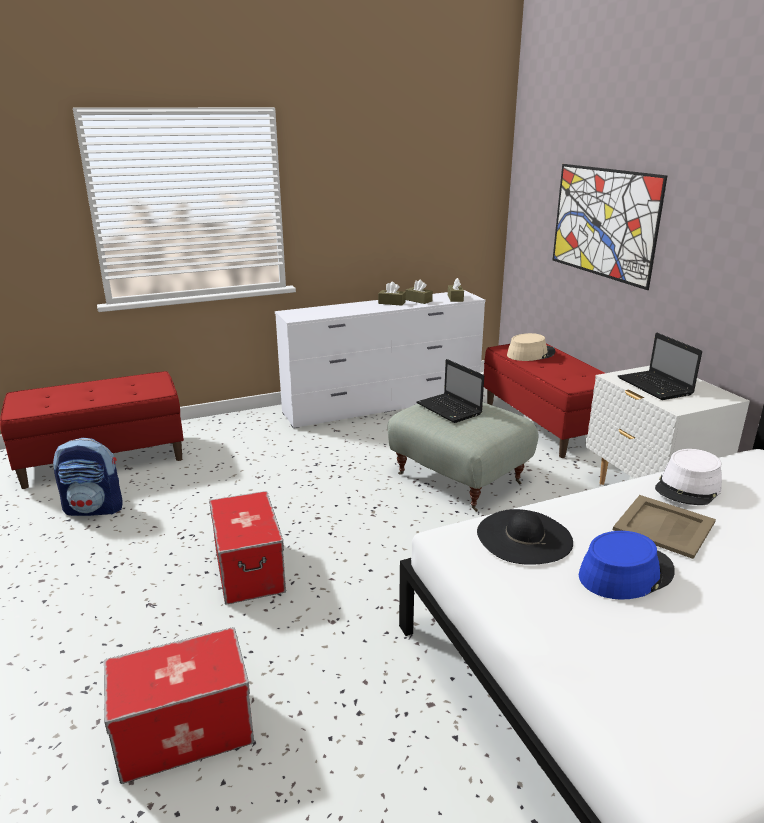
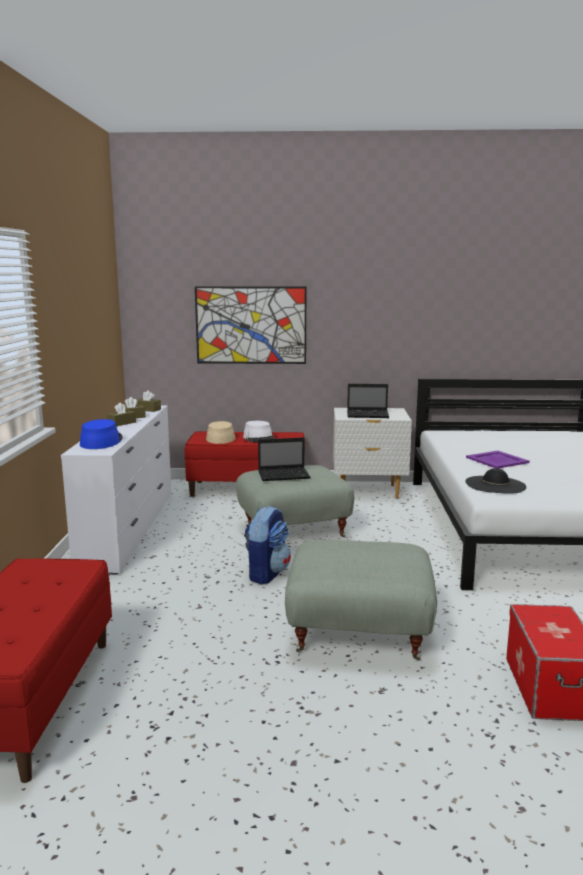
camera: 65 degrees left, 10 degrees down
backpack [53,438,123,516] -> backpack moved to [244,506,291,584]
storage box [209,491,286,605] -> grey ottoman [285,540,437,661]
blue hat [579,531,675,600] -> blue hat moved to [80,419,123,449]
beige tray [613,495,716,559] -> purple tray [466,451,530,468]
white hat [655,449,722,505] -> white hat moved to [243,421,275,442]

